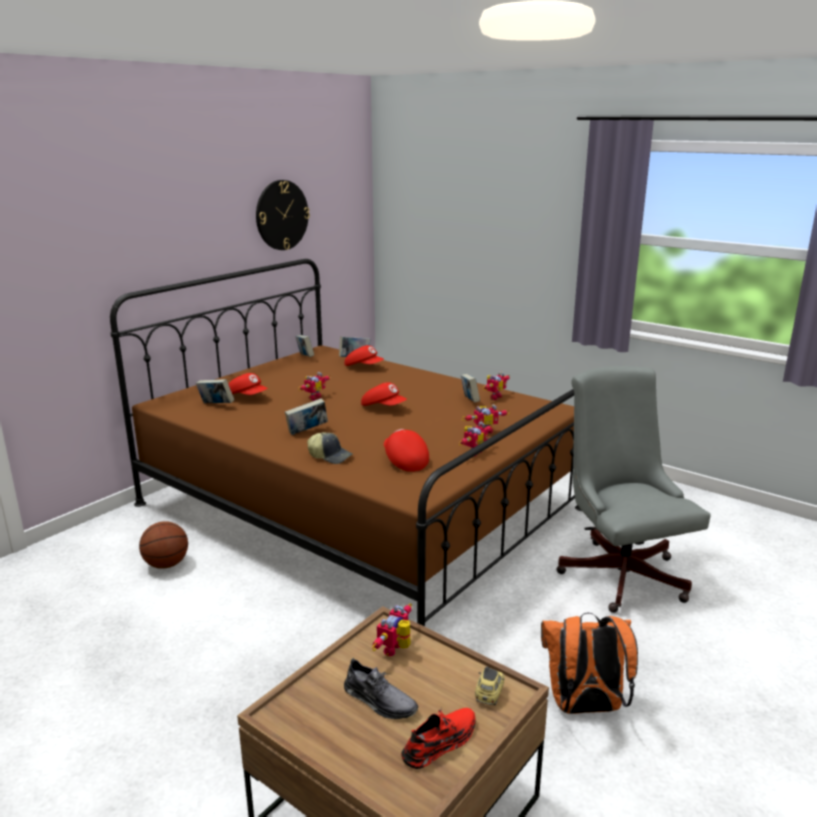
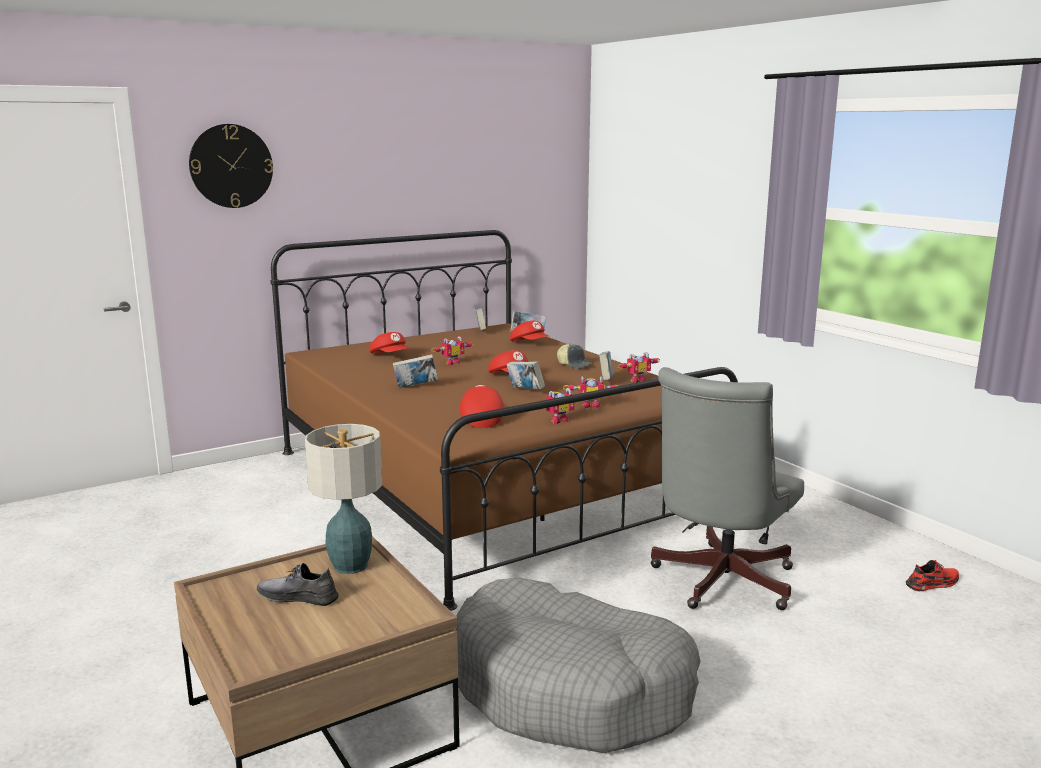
camera: 20 degrees right, 5 degrees down
basketball [139,521,188,569] -> none
book [196,379,234,403] -> book moved to [507,361,545,389]
wall clock [256,180,310,250] -> wall clock moved to [189,124,273,208]
cap [307,432,353,464] -> cap moved to [557,343,594,369]
grey shoe [344,658,418,719] -> grey shoe turned 135 degrees clockwise [257,563,339,606]
toy robot [372,603,412,656] -> table lamp [305,424,382,574]
red shoe [401,708,476,769] -> red shoe moved to [906,560,959,592]
toy car [475,667,505,705] -> none
orange backpack [541,613,638,714] -> grey dog bed [455,577,701,753]
grey office chair [556,366,711,613] -> grey office chair turned 150 degrees counterclockwise [651,367,804,610]

